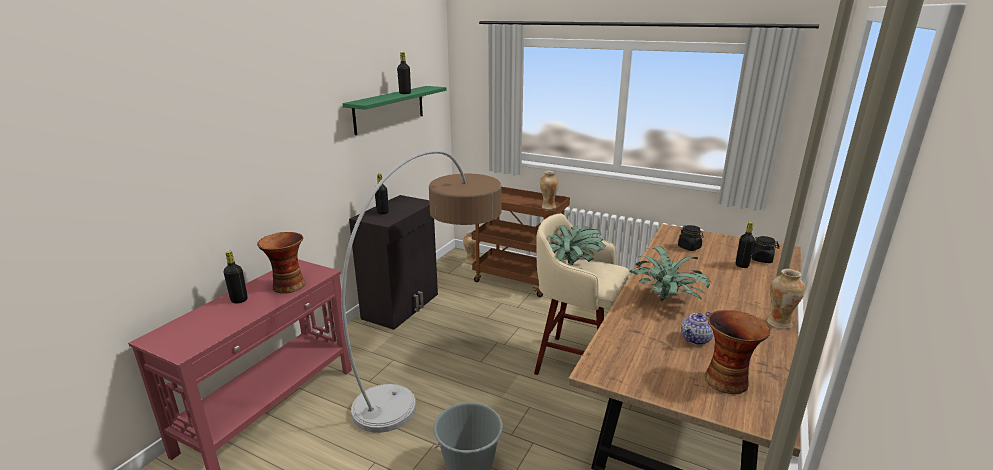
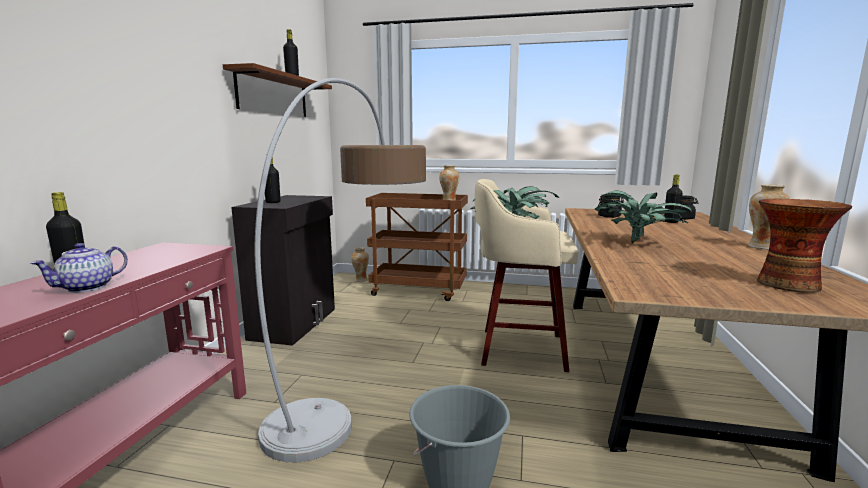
camera: 15 degrees left, 10 degrees down
vase [257,232,305,294] -> none
green shelf [342,86,446,135] -> brown shelf [223,63,332,117]
teapot [681,312,714,345] -> teapot moved to [30,243,128,293]

